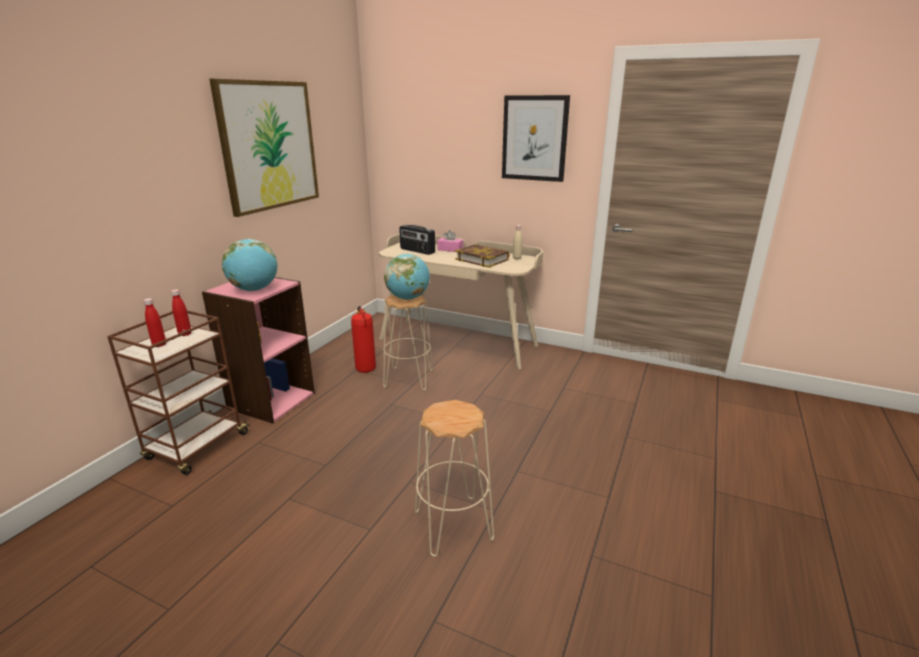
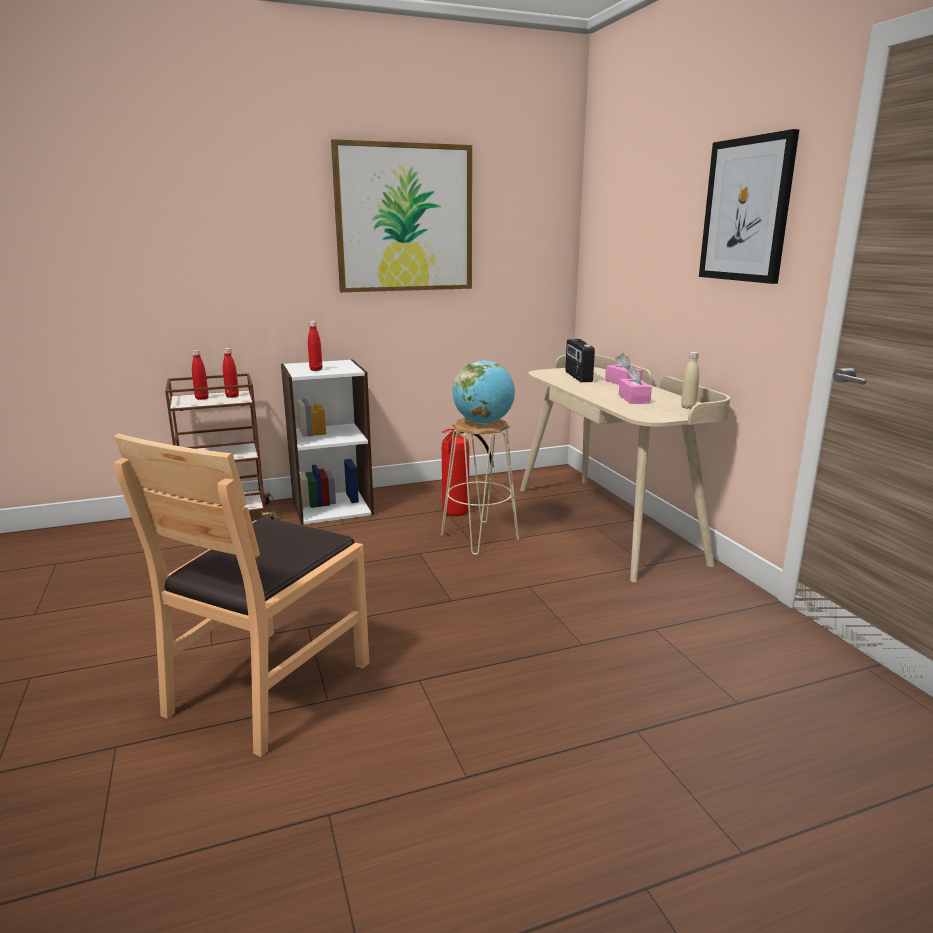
camera: 45 degrees right, 5 degrees down
pink bookcase [202,277,315,424] -> white bookcase [281,359,374,525]
globe [222,239,277,291] -> red bottle [308,321,322,371]
beige stool [415,400,494,557] -> brown chair [114,433,369,757]
book [455,244,510,268] -> pink tissue box [619,366,652,404]

